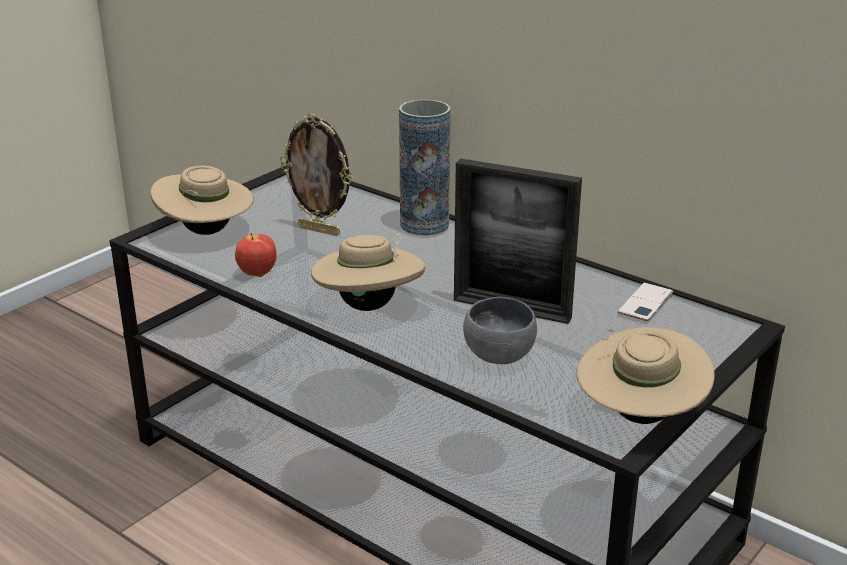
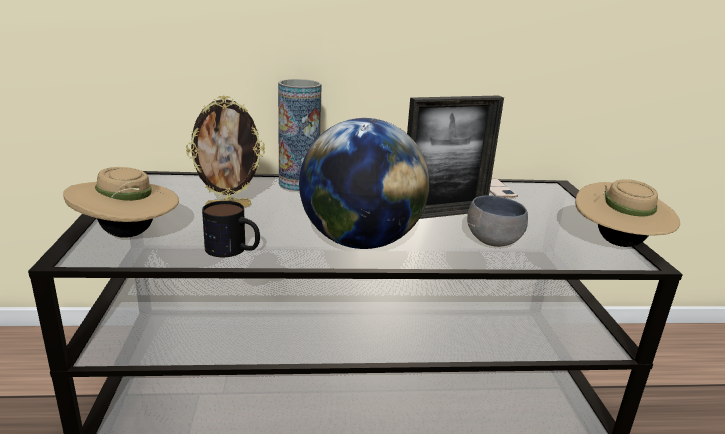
camera: 45 degrees left, 5 degrees down
apple [235,233,277,277] -> mug [202,201,260,257]
beige hat [311,232,425,311] -> globe [299,118,430,249]

